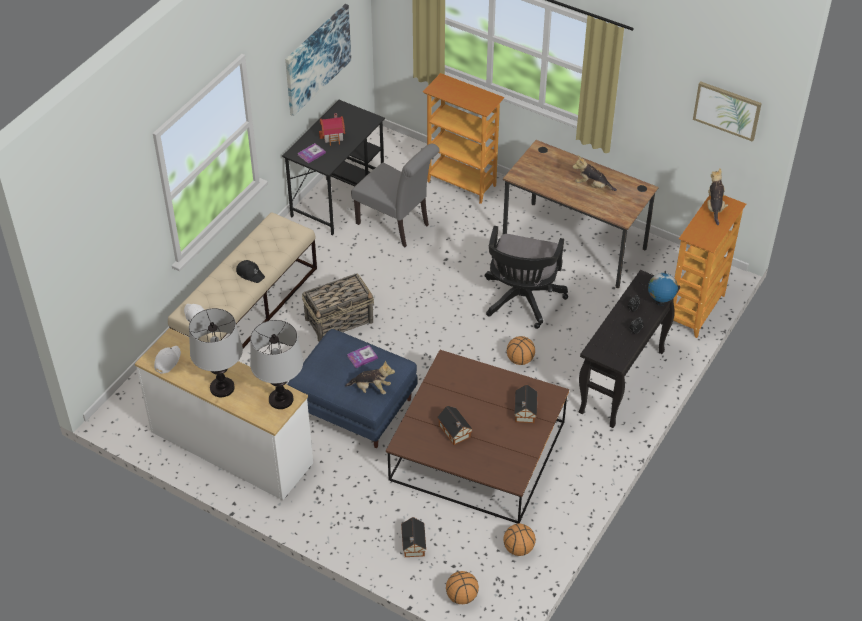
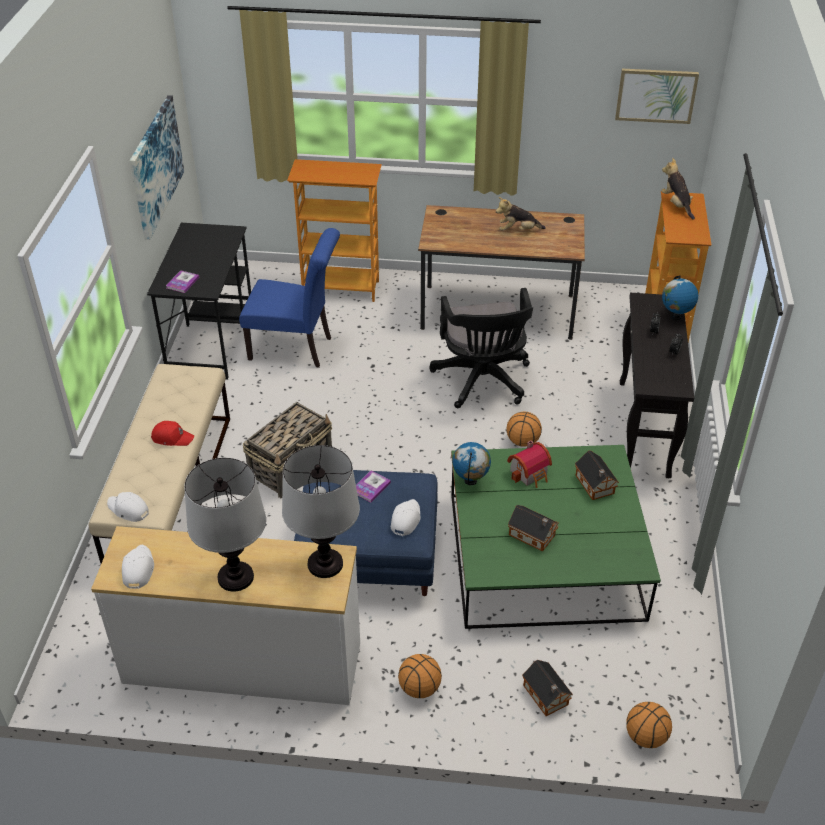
camera: 25 degrees left, 5 degrees down
black cap [236,260,265,283] -> red cap [151,421,194,446]
toy house [319,113,345,146] -> toy house moved to [507,440,552,488]
plush toy [345,360,395,394] -> white cap [391,499,420,536]
grey chair [351,143,440,247] -> blue chair [239,228,340,368]
brown coffee table [386,350,569,524] -> green coffee table [451,445,661,629]
basketball [503,524,536,556] -> basketball moved to [398,654,442,698]
none -> globe [452,442,491,485]

